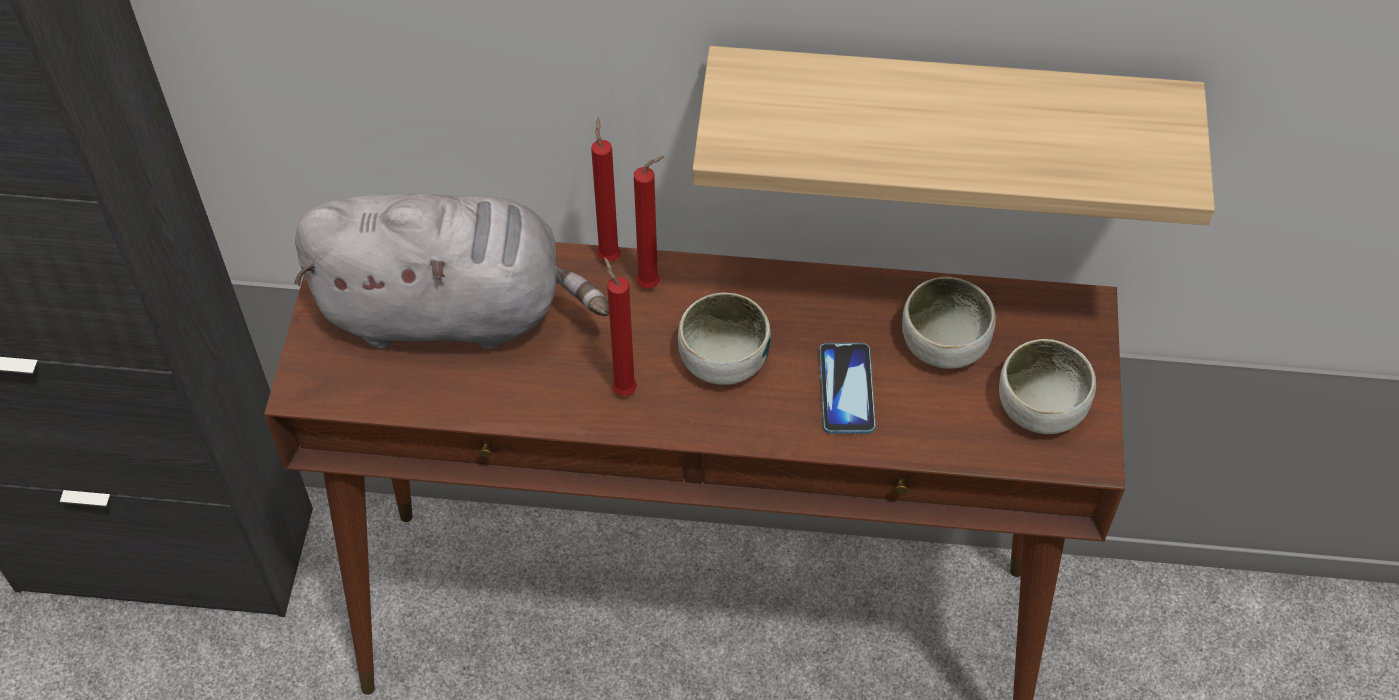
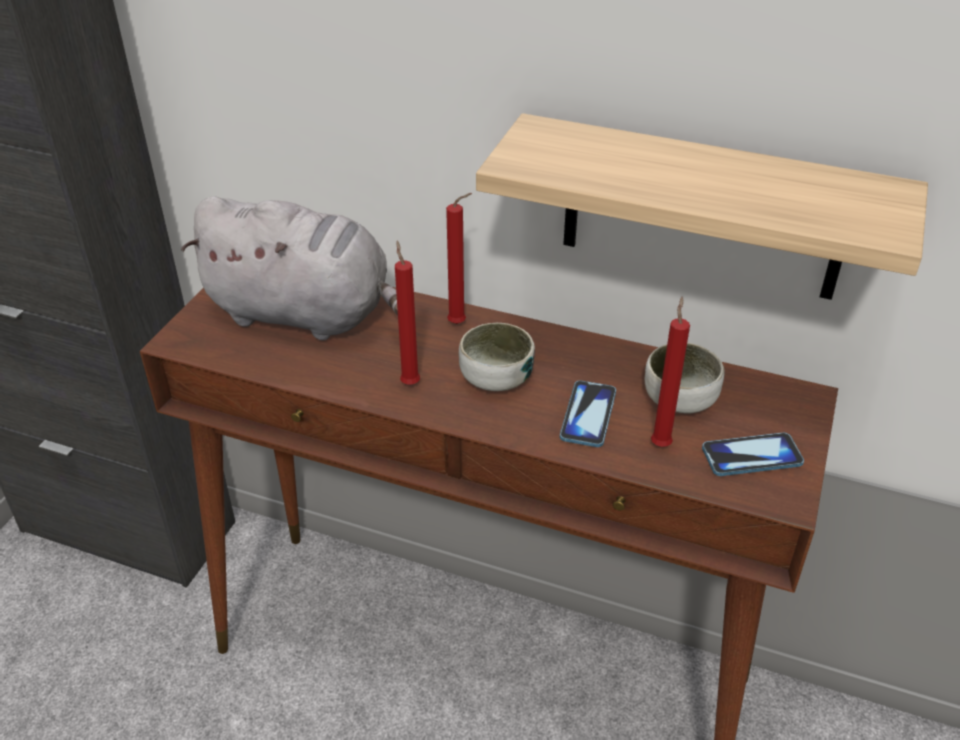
camera: 15 degrees right, 15 degrees down
red candle [591,117,621,262] -> red candle moved to [651,297,690,447]
bowl [999,339,1096,434] -> phone [702,433,804,476]

